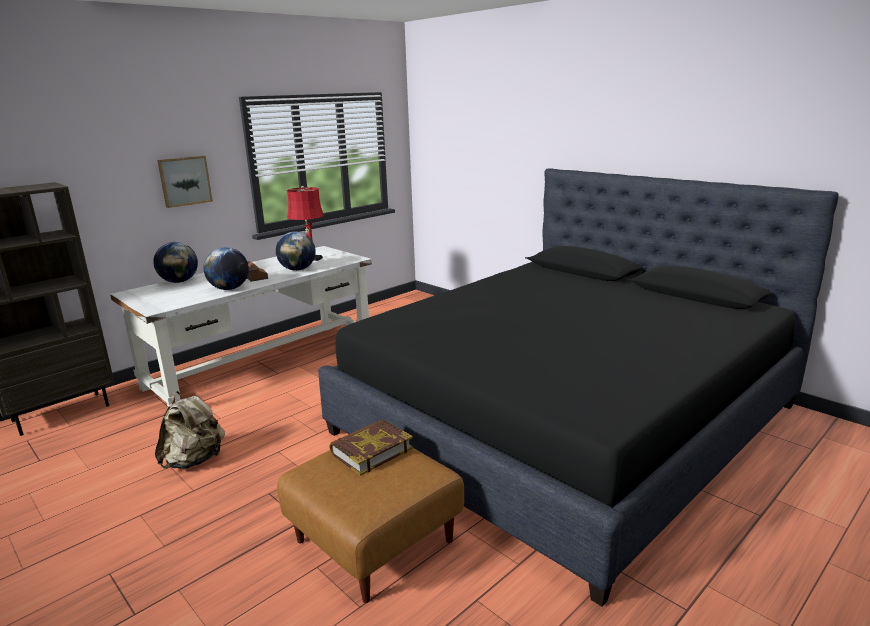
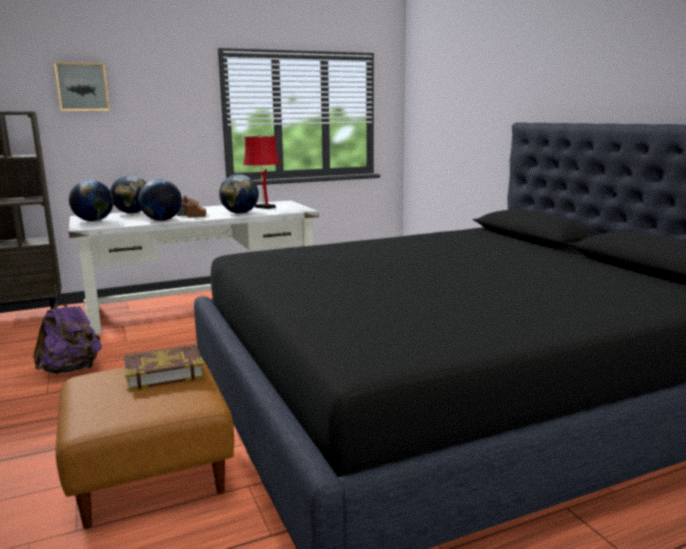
camera: 20 degrees right, 5 degrees down
beige backpack [155,391,225,469] -> purple backpack [33,298,102,374]
picture [157,156,213,208] -> picture moved to [54,62,109,111]
none -> globe [69,180,114,221]

